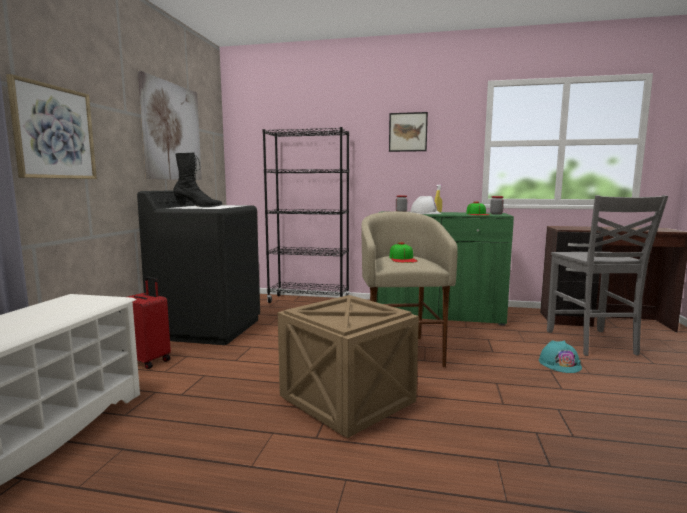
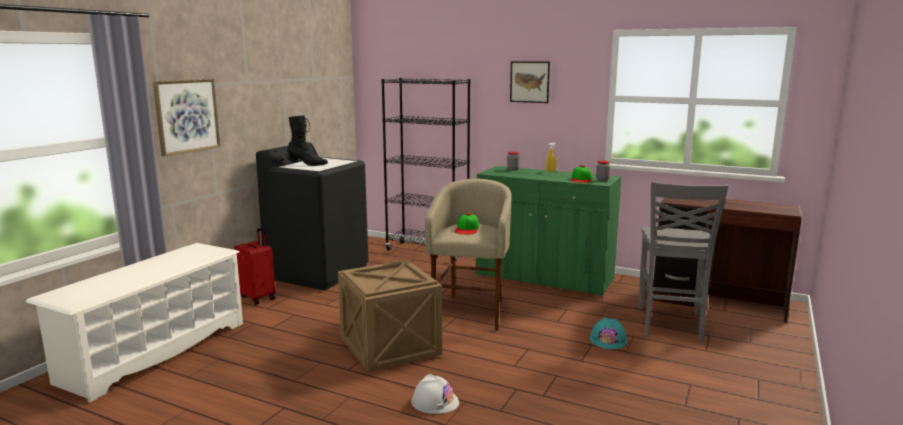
camera: 15 degrees right, 5 degrees up
picture [138,71,202,180] -> none
white hard hat [411,196,441,214] -> white hard hat moved to [411,374,459,414]

